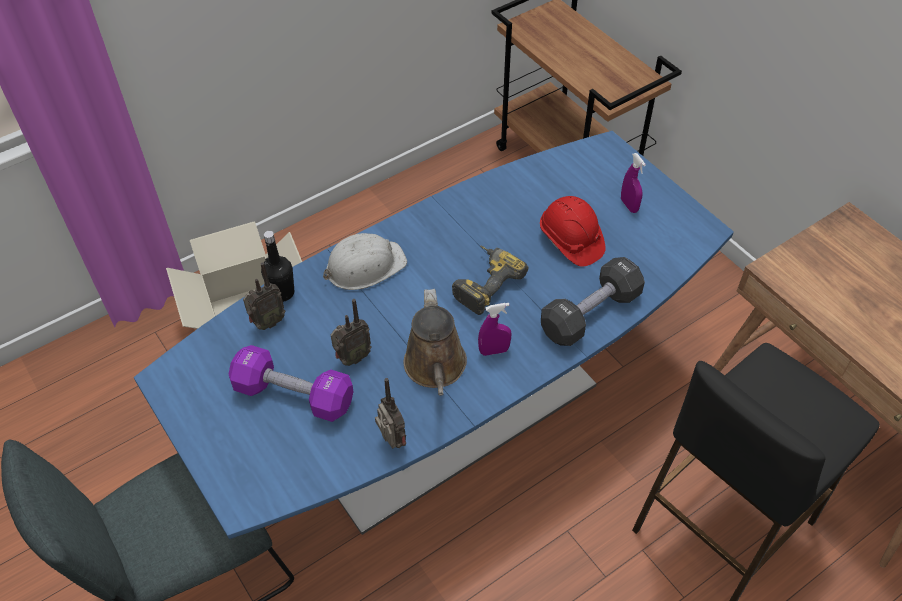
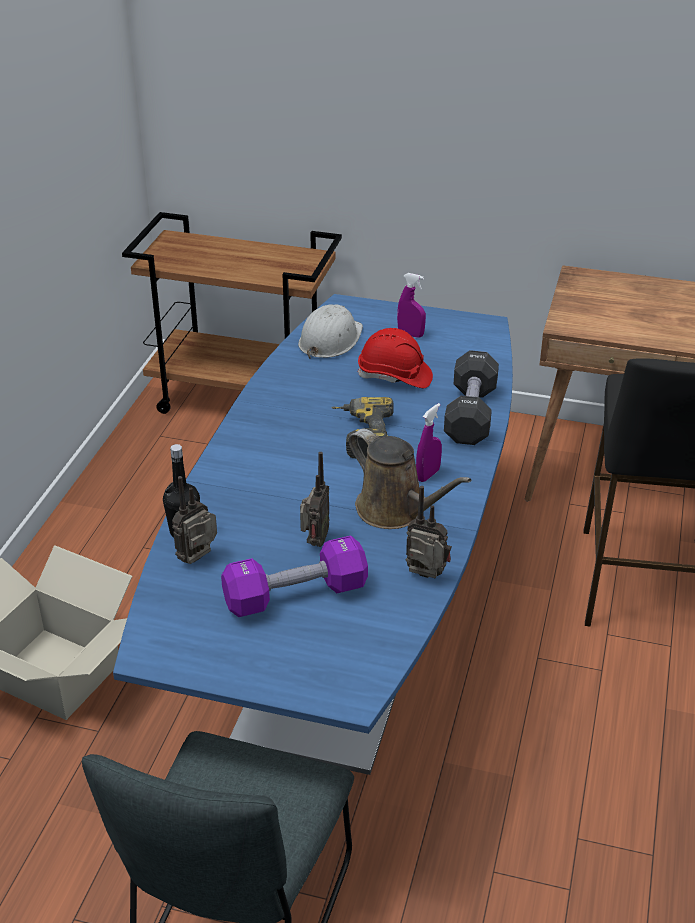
camera: 40 degrees left, 15 degrees down
radio [243,262,286,330] -> radio turned 150 degrees counterclockwise [172,476,217,564]
white hard hat [323,233,407,290] -> white hard hat moved to [298,305,363,359]

